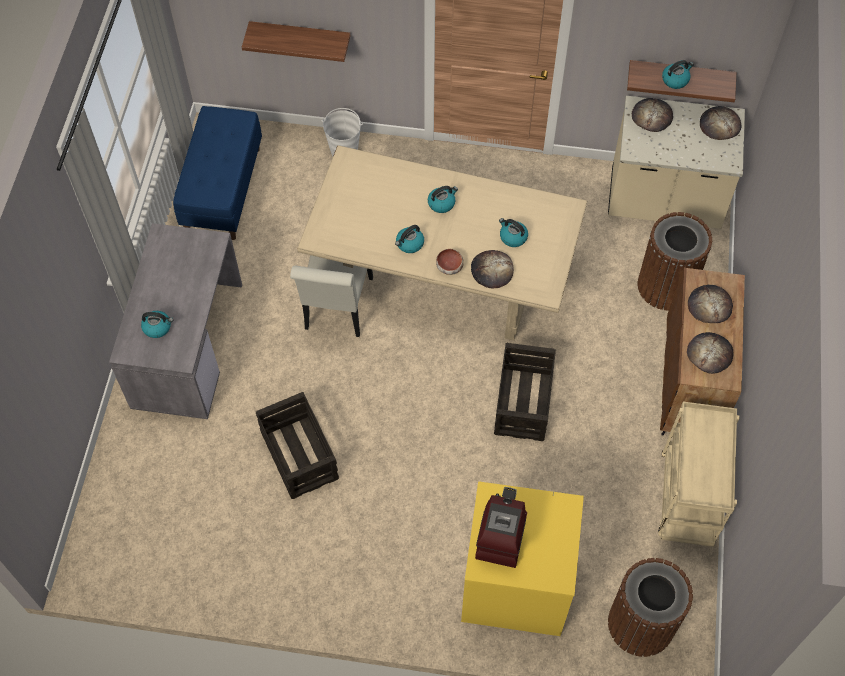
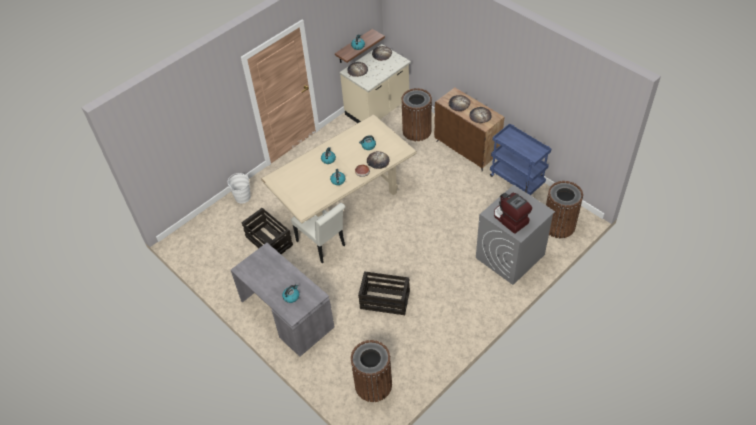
camera: 50 degrees left, 10 degrees down
blue bench [173,106,262,240] -> none
shelf [242,21,350,62] -> none
yellow washing machine [461,481,584,636] -> grey washing machine [476,185,555,285]
crate [494,343,556,441] -> crate moved to [242,208,293,254]
beige cart [658,402,740,547] -> blue cart [490,124,551,195]
none -> brown trash can [351,340,392,402]

